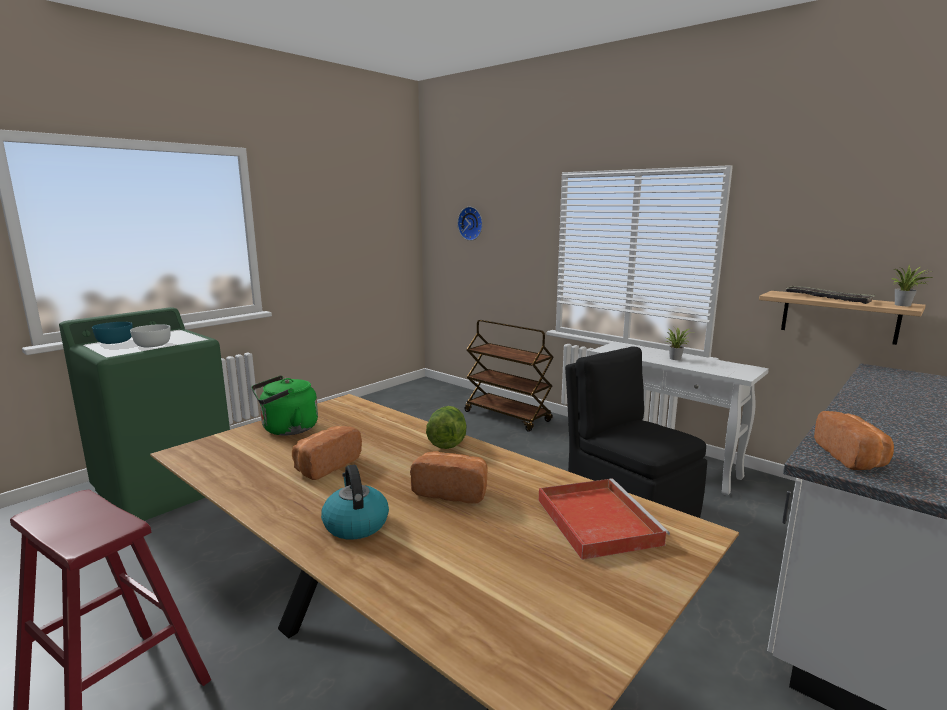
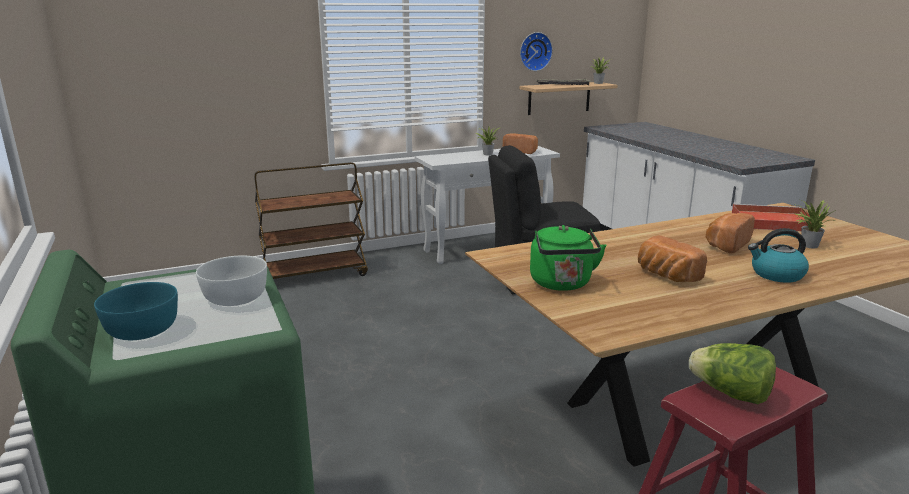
camera: 65 degrees left, 5 degrees up
lettuce [426,406,467,449] -> lettuce moved to [689,343,776,404]
wall clock [457,207,483,241] -> wall clock moved to [520,32,553,71]
bread [814,411,894,470] -> bread moved to [503,134,538,154]
none -> potted plant [793,200,836,248]

